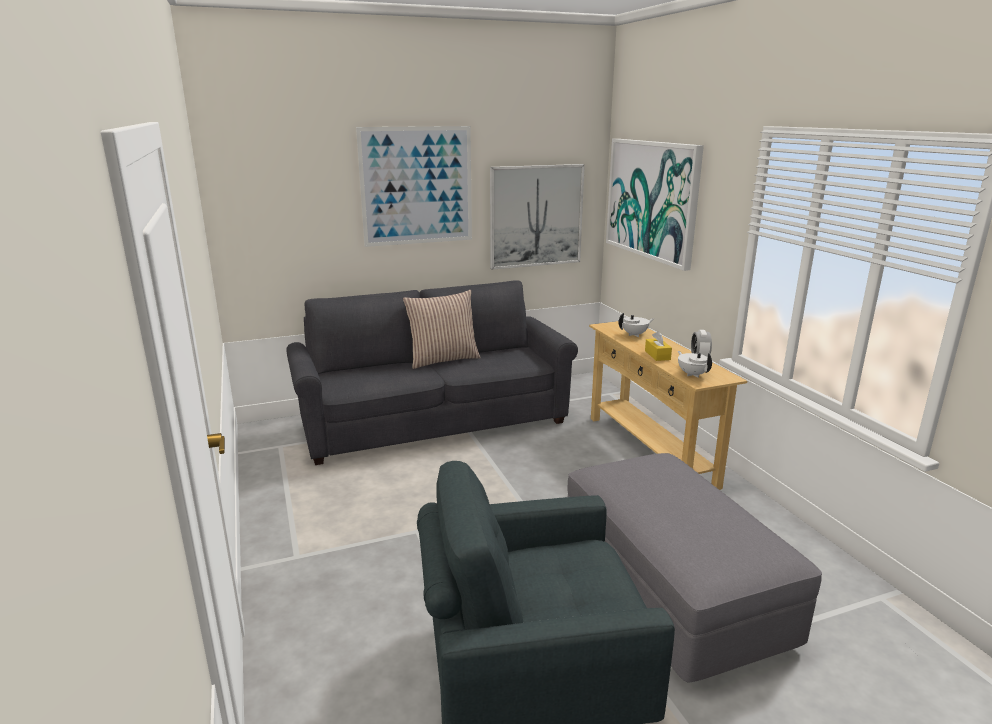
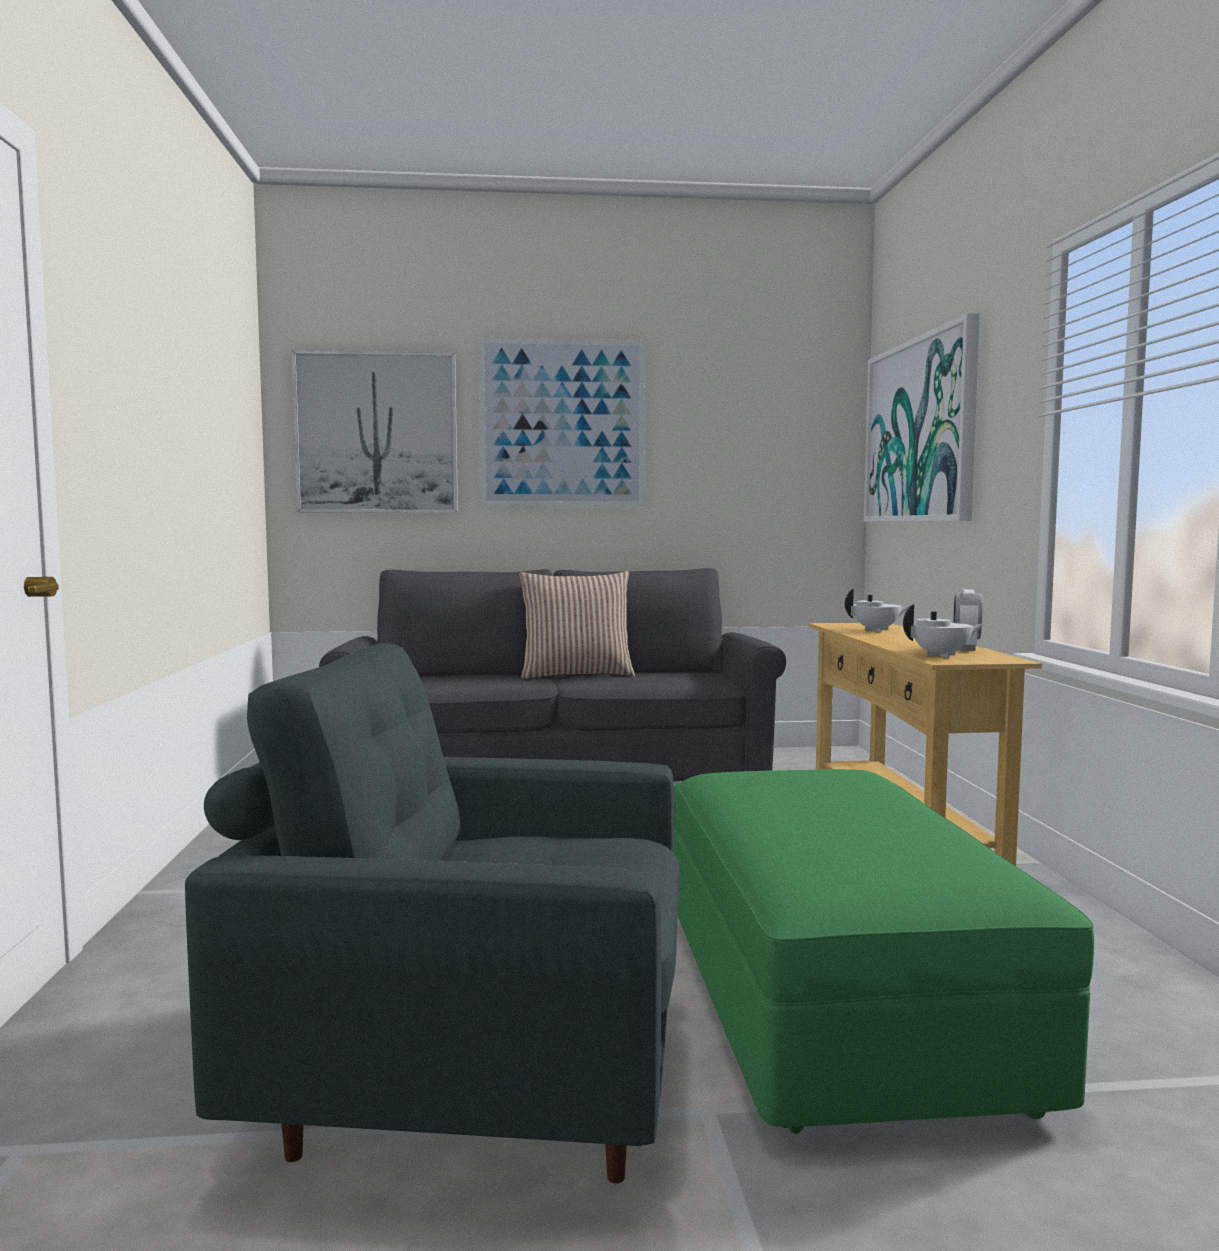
camera: 15 degrees right, 15 degrees down
picture [490,164,585,270] -> picture moved to [291,350,458,513]
grey ottoman [568,453,822,682] -> green ottoman [674,769,1094,1134]
yellow tissue box [645,331,672,361] -> none
white teapot [678,351,712,378] -> white teapot turned 90 degrees clockwise [903,604,984,658]

